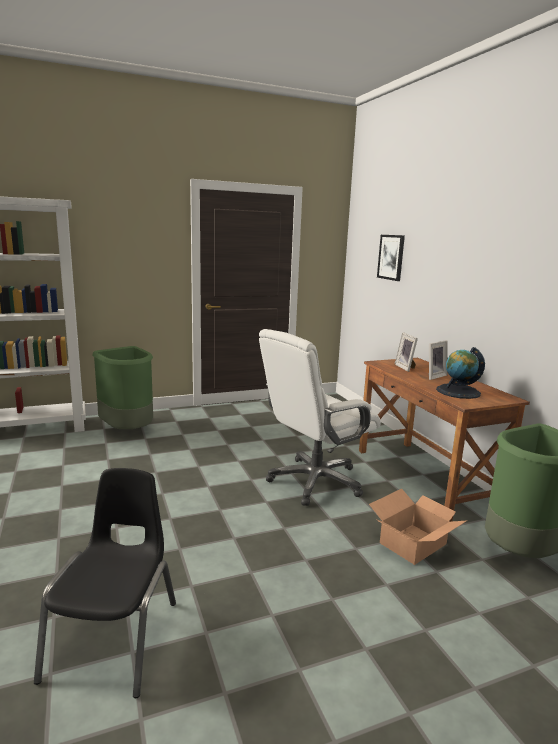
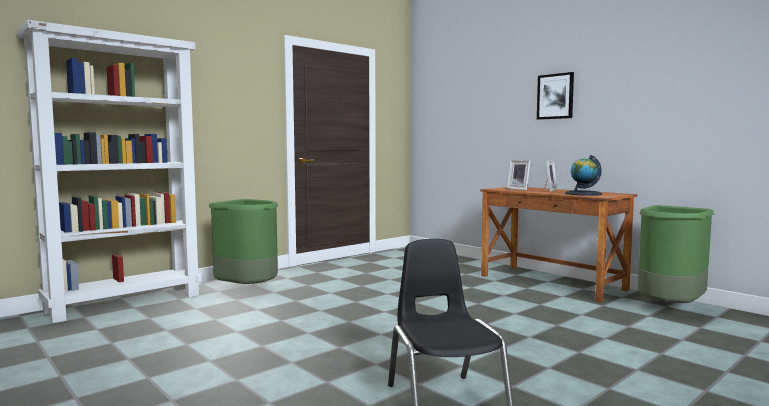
camera: 20 degrees left, 10 degrees down
white office chair [259,329,381,506] -> none
cardboard box [369,489,466,565] -> none
picture [377,235,405,281] -> picture moved to [537,72,574,120]

